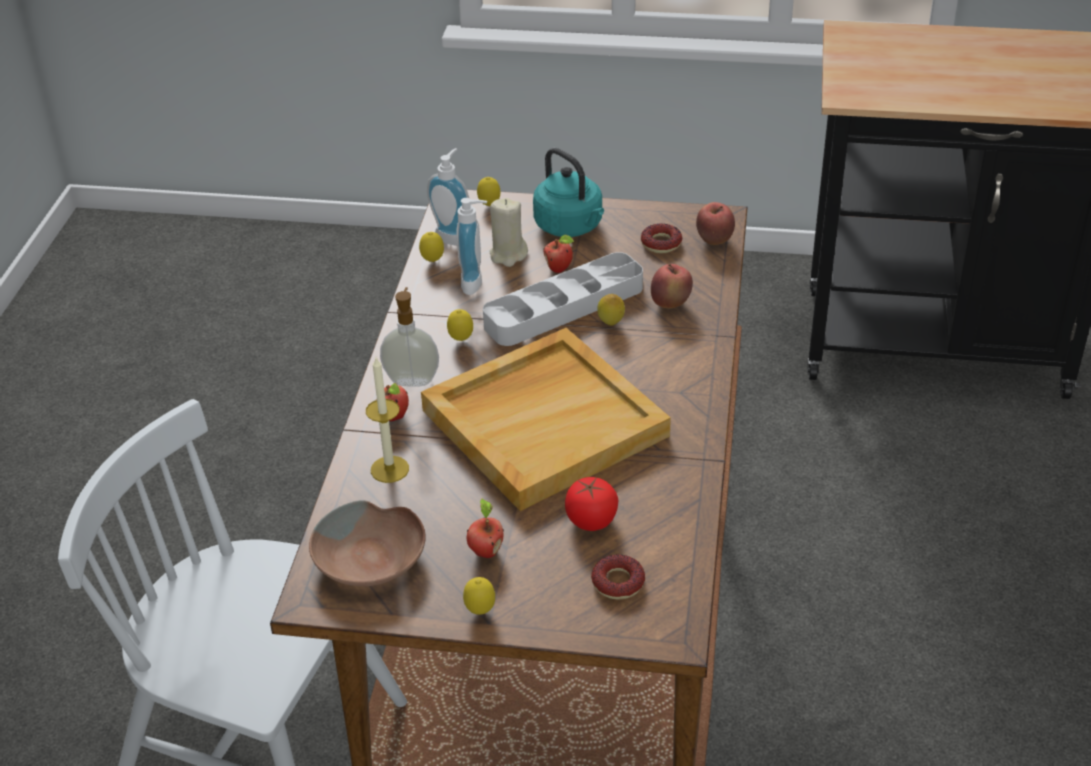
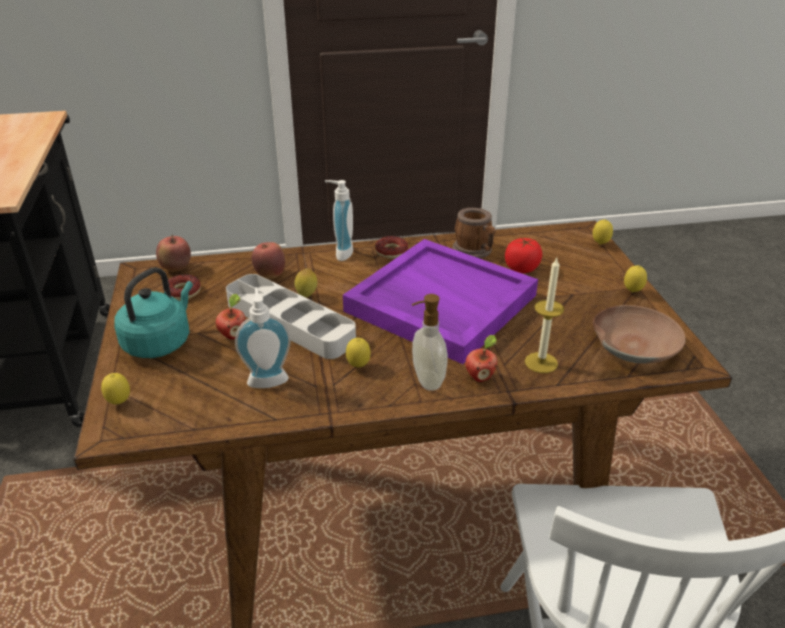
camera: 110 degrees left, 5 degrees down
lemon [419,232,444,262] -> lemon moved to [593,219,613,245]
beige tray [421,328,671,511] -> purple tray [343,239,538,364]
soap dispenser [427,148,469,246] -> soap dispenser moved to [325,180,353,261]
apple [467,499,504,558] -> none
beige candle [489,198,528,267] -> none
donut [591,554,645,600] -> donut moved to [375,236,408,259]
none -> mug [452,208,496,259]

